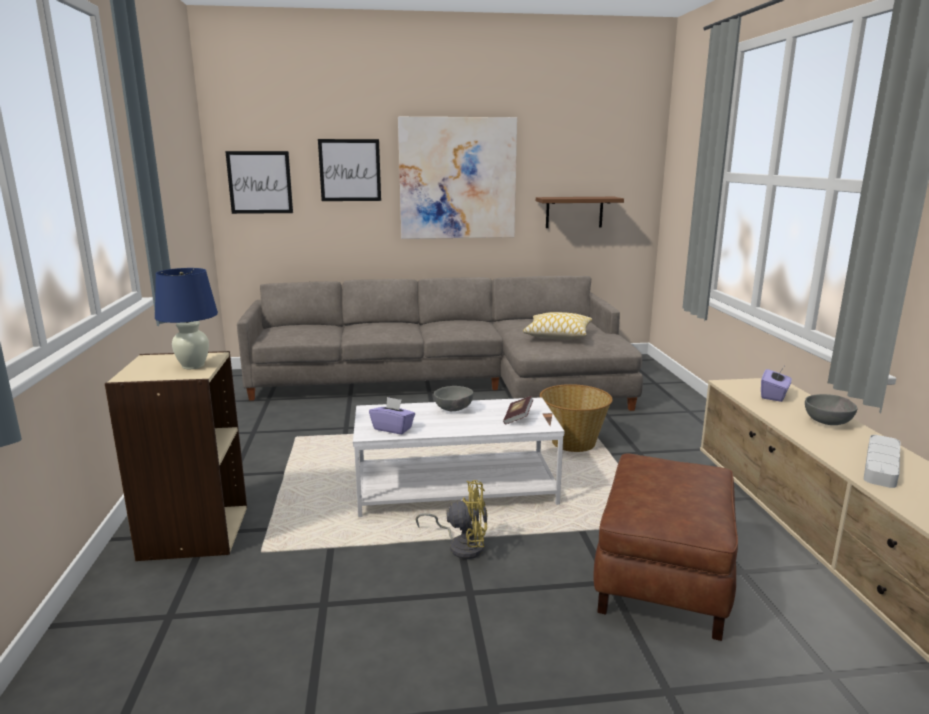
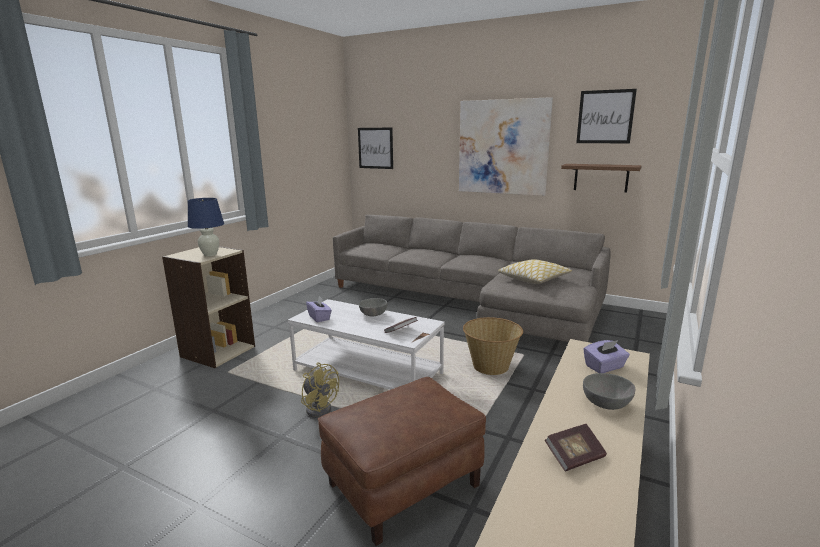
camera: 35 degrees right, 0 degrees up
picture [318,139,381,201] -> picture moved to [576,89,637,143]
grey tray [864,435,900,488] -> book [545,424,607,471]

